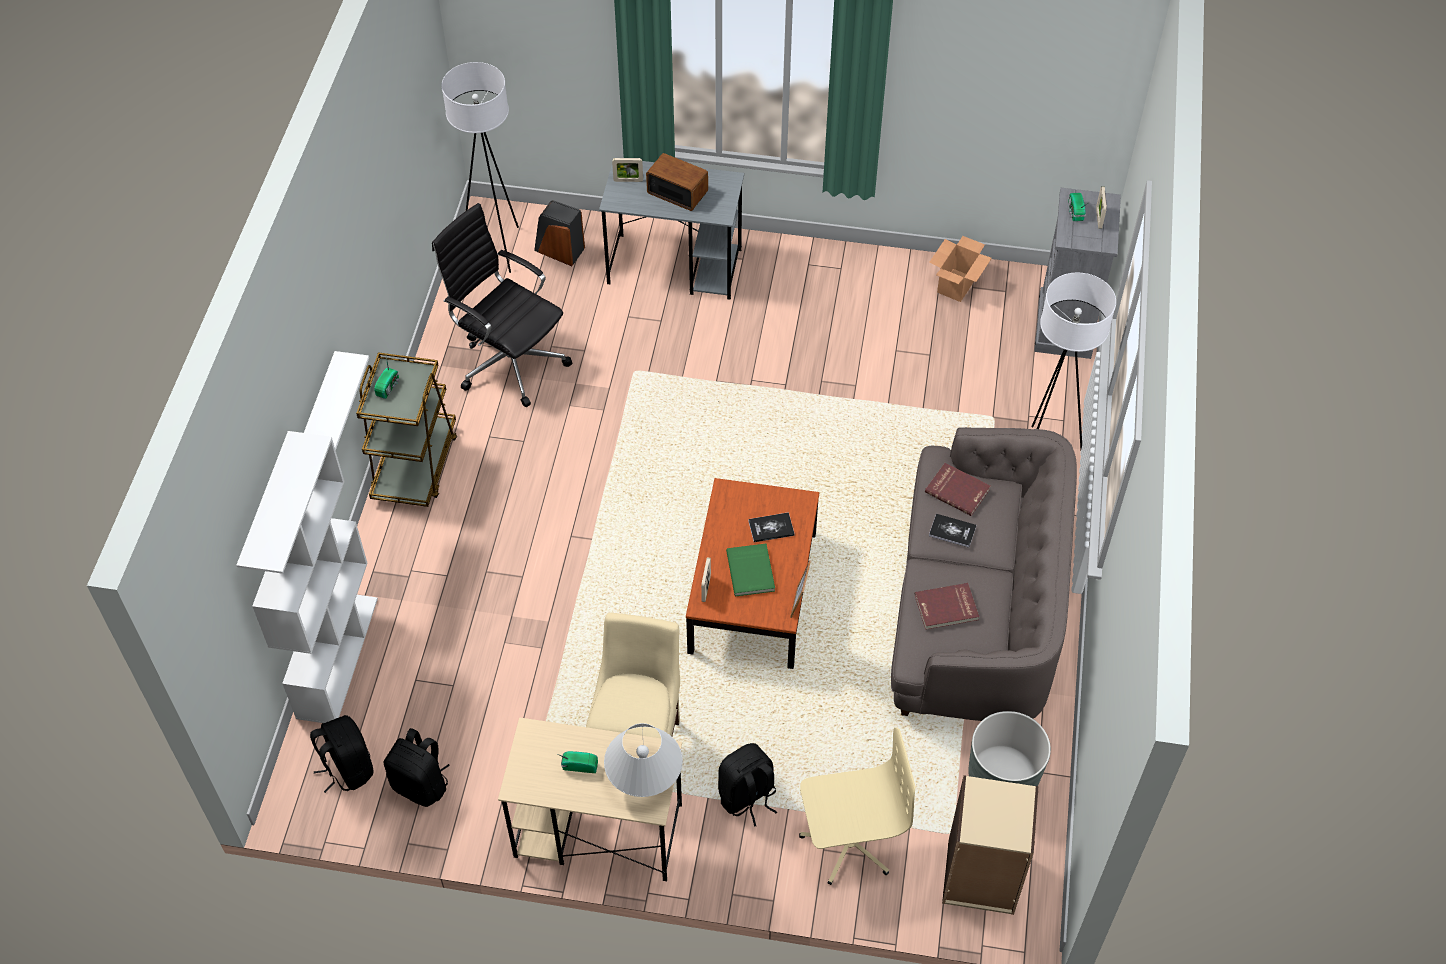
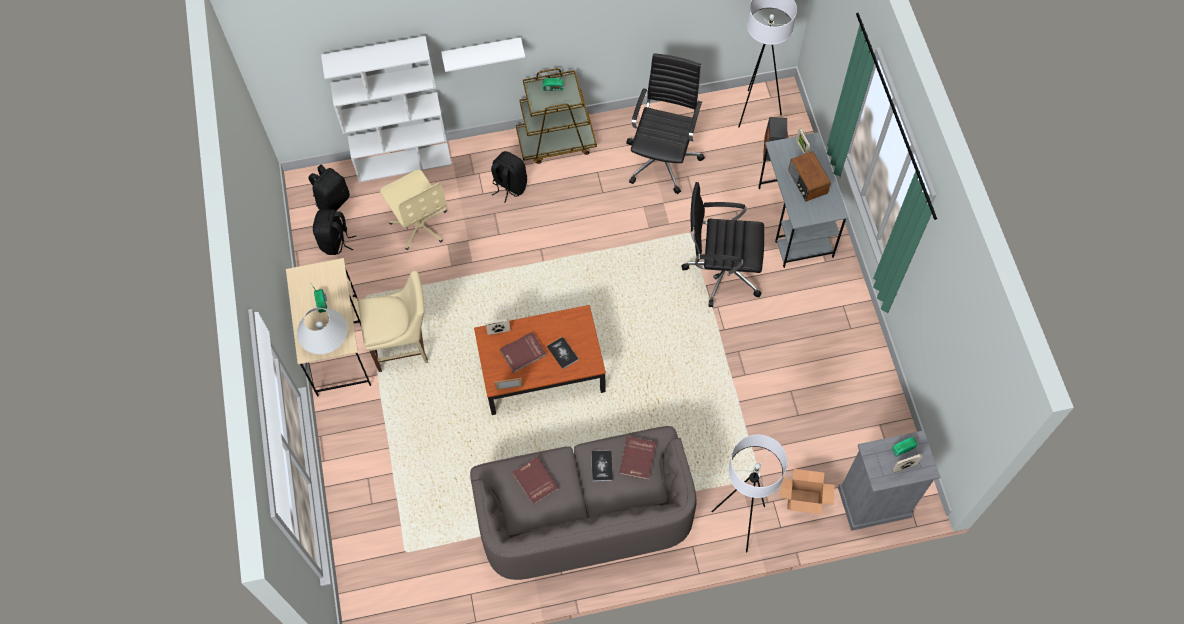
camera: 70 degrees right, 10 degrees up
radio [646,153,708,211] -> radio turned 150 degrees clockwise [788,151,831,202]
black backpack [718,743,777,827] -> black backpack moved to [491,151,527,203]
green book [726,544,775,596] -> red book [499,332,546,373]
beige office chair [799,728,916,885] -> beige office chair moved to [380,170,447,250]
cardboard box [929,236,992,302] -> cardboard box moved to [780,469,835,514]
beige bookcase [942,775,1038,915] -> none
grey planter [968,711,1051,786] -> none
none -> black office chair [681,182,764,307]

